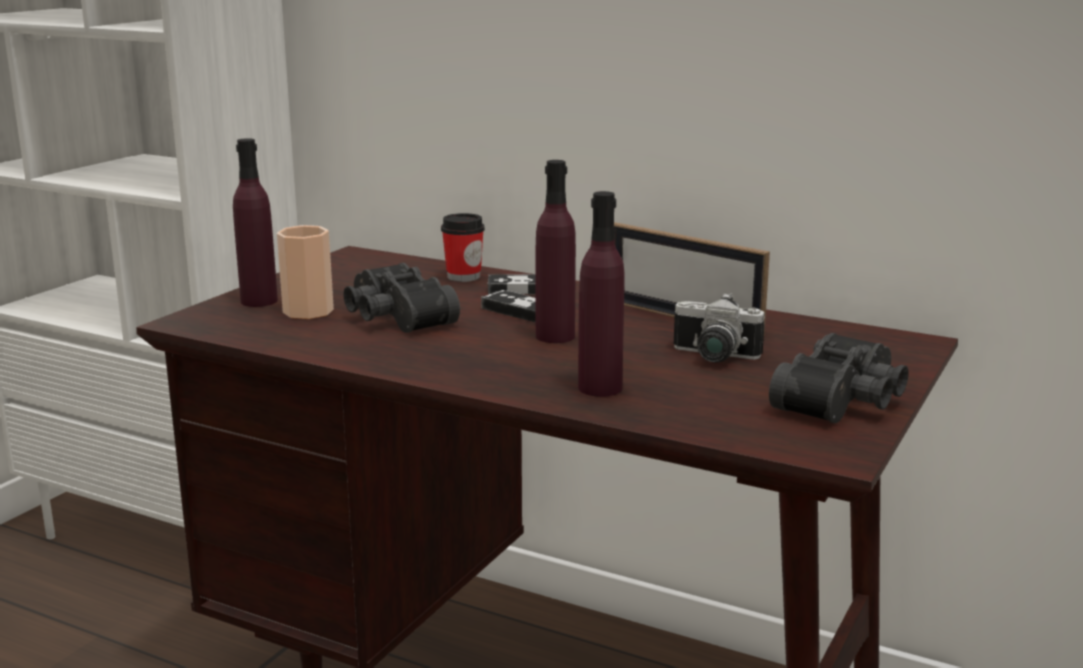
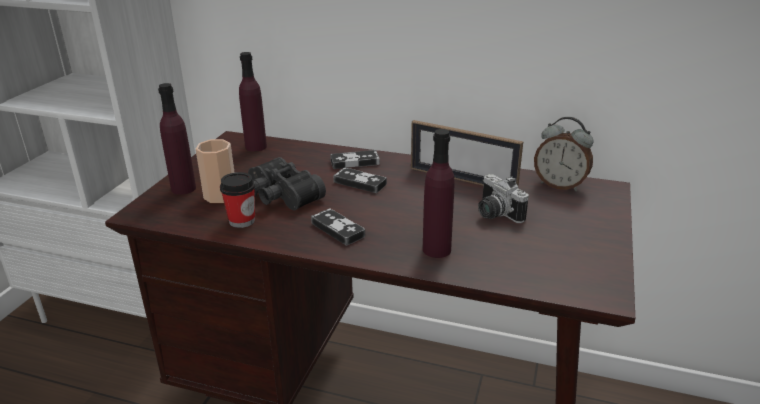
camera: 10 degrees left, 10 degrees up
cup [441,213,485,282] -> cup moved to [220,172,255,228]
purple bottle [535,160,576,343] -> purple bottle moved to [239,52,267,152]
camera [674,293,765,363] -> camera turned 45 degrees clockwise [478,174,529,223]
black binoculars [769,333,909,423] -> none
none -> game controller [311,209,365,246]
none -> alarm clock [534,117,594,191]

